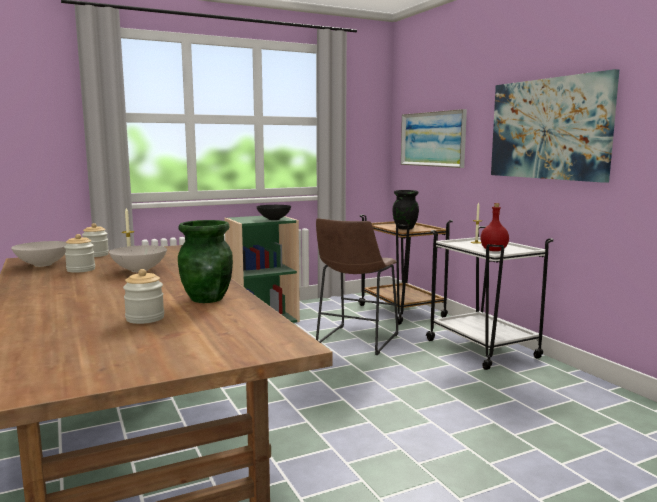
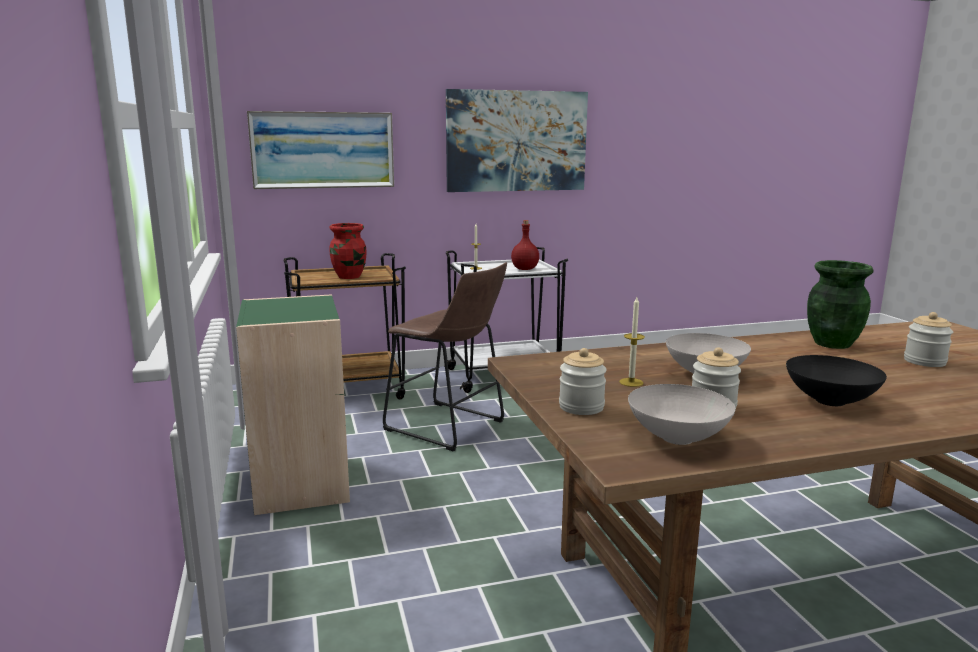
camera: 80 degrees left, 5 degrees up
black bowl [256,205,291,220] -> black bowl moved to [786,355,887,406]
black vase [392,190,419,230] -> red vase [330,223,367,279]

